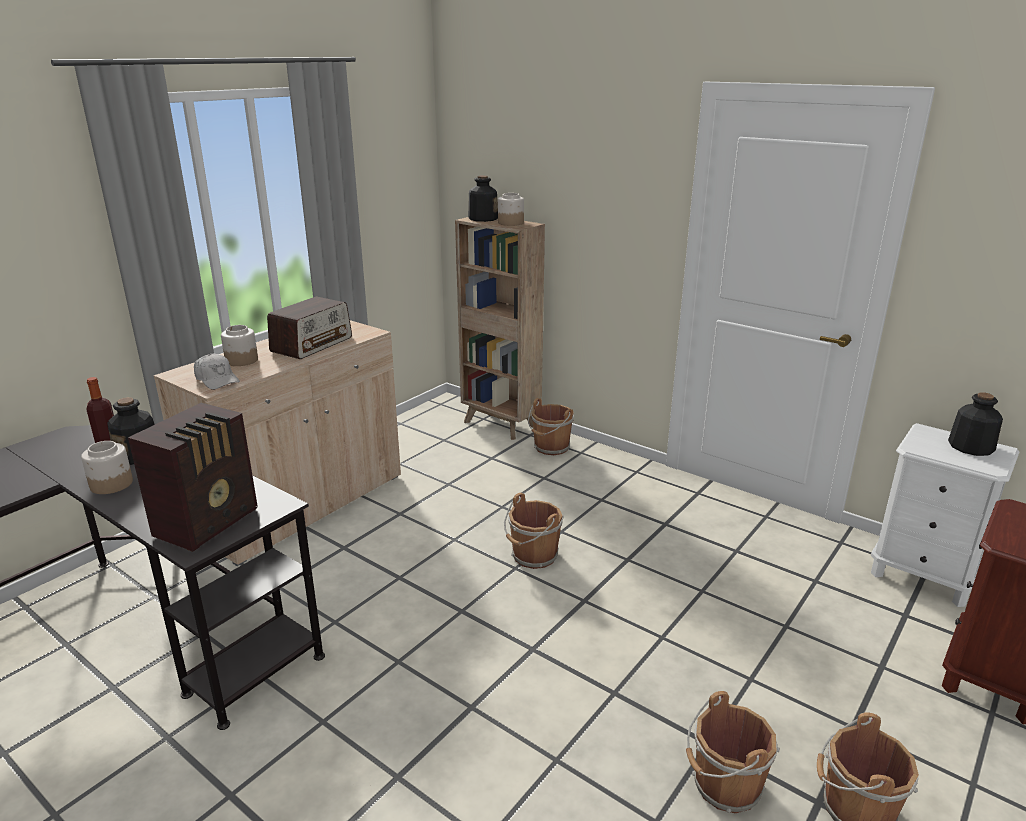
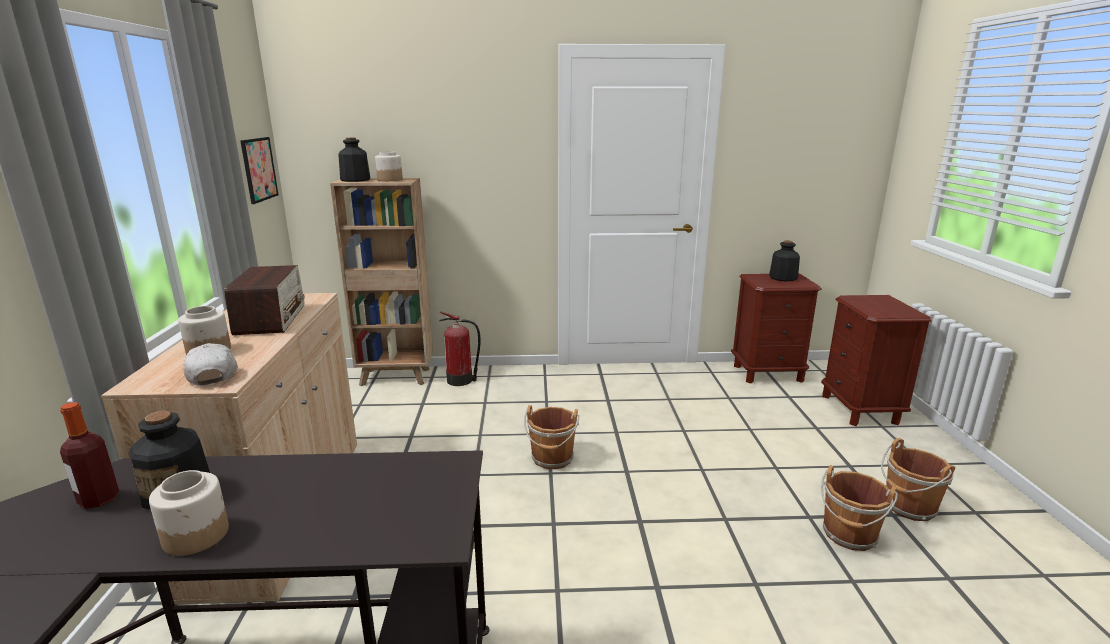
camera: 40 degrees left, 5 degrees down
radio [128,403,258,552] -> none
white cap [194,354,240,390] -> white cap turned 120 degrees counterclockwise [183,343,238,386]
brown bucket [528,398,574,455] -> fire extinguisher [439,312,481,386]
white nightstand [871,423,1019,607] -> brown nightstand [731,273,822,384]
none -> picture [240,137,278,204]

